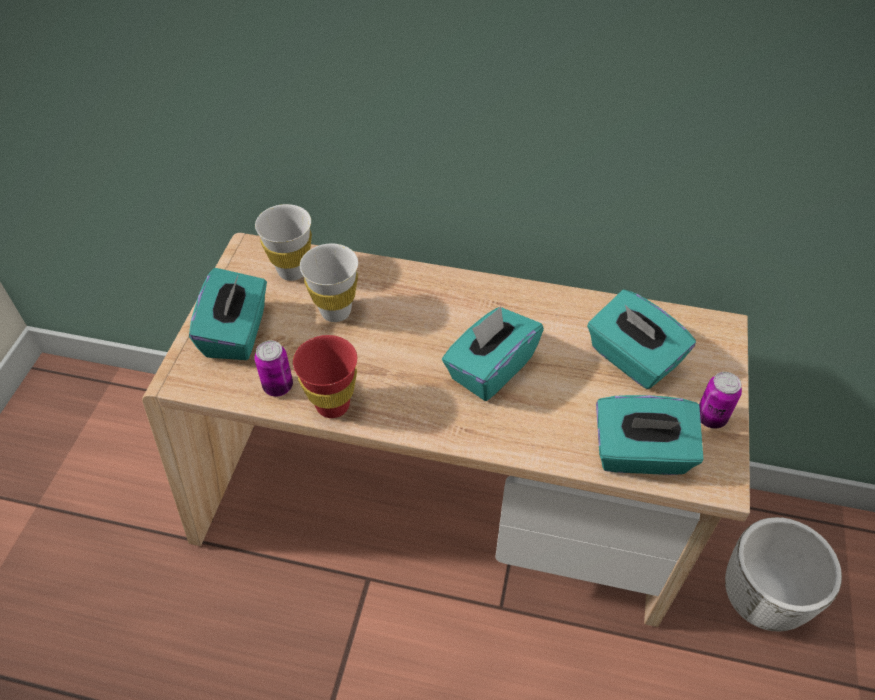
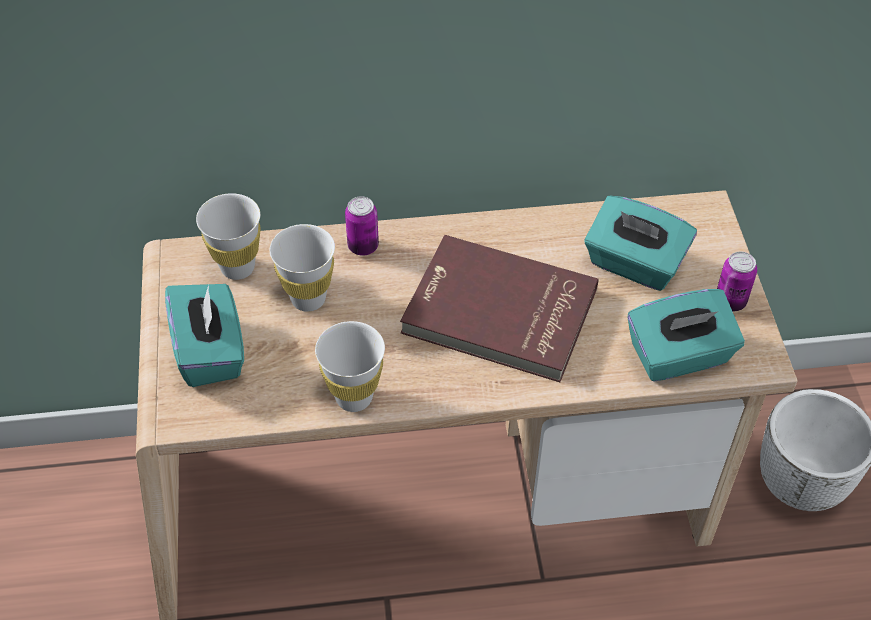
camera: 20 degrees left, 0 degrees up
can [254,340,293,397] -> can moved to [345,197,379,256]
red cup [293,335,357,418] -> white cup [315,321,385,412]
turquoise tissue box [442,306,544,401] -> red book [400,235,599,382]

